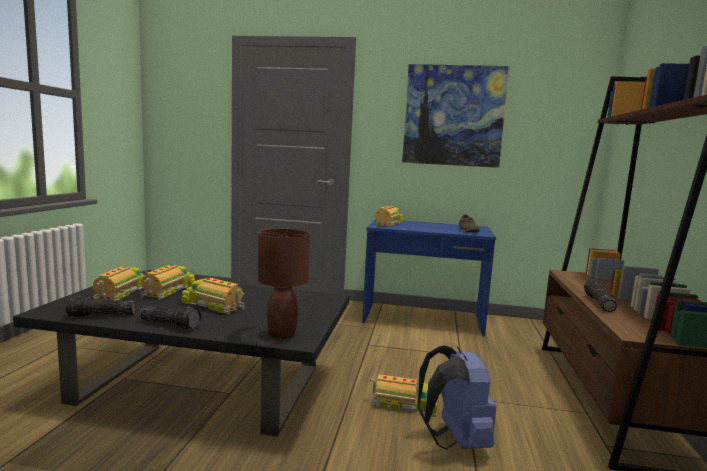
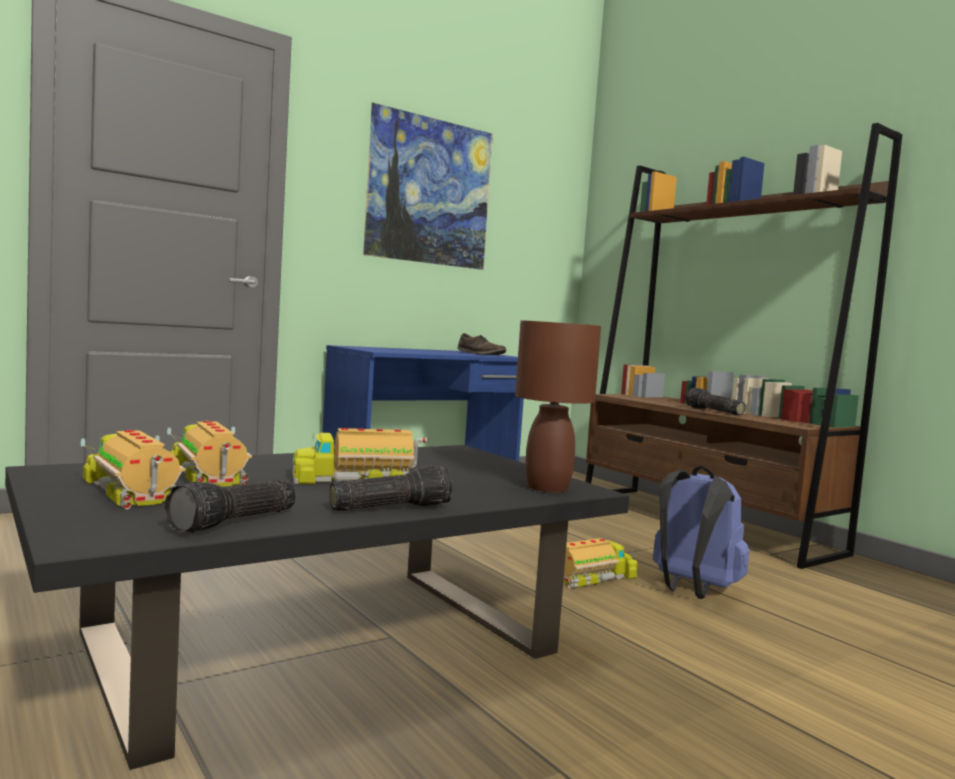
camera: 45 degrees left, 5 degrees down
toy truck [374,206,405,227] -> none

